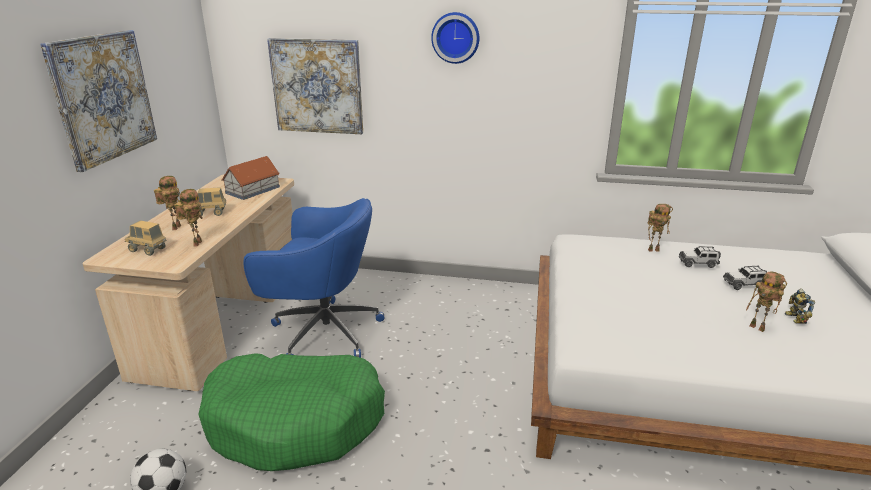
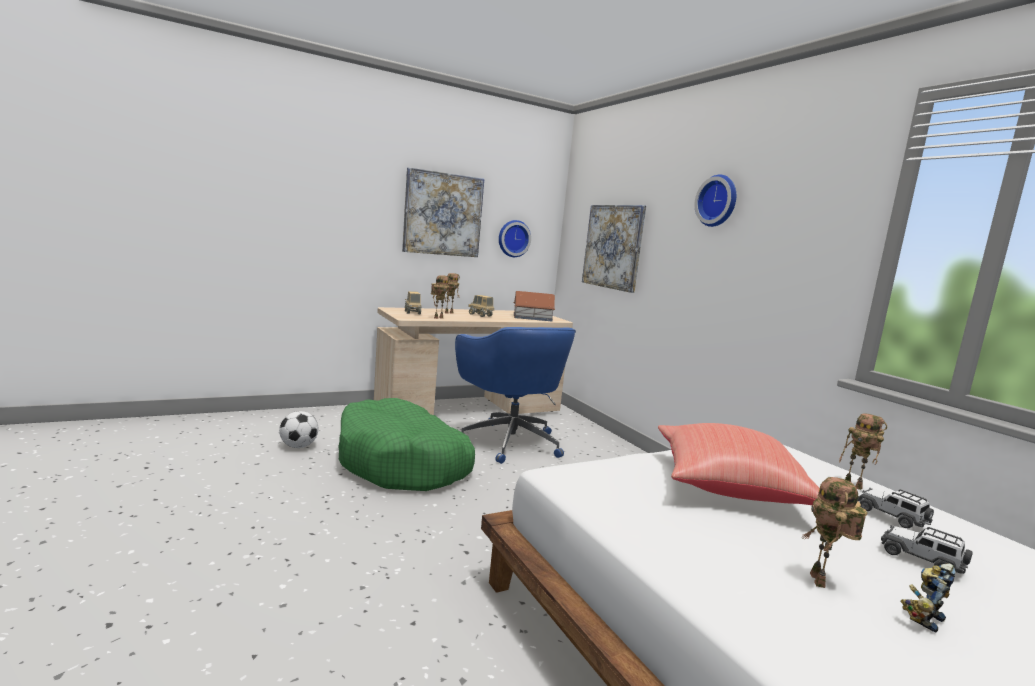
camera: 50 degrees right, 15 degrees down
none -> wall clock [499,220,531,257]
none -> red pillow [658,423,820,505]

